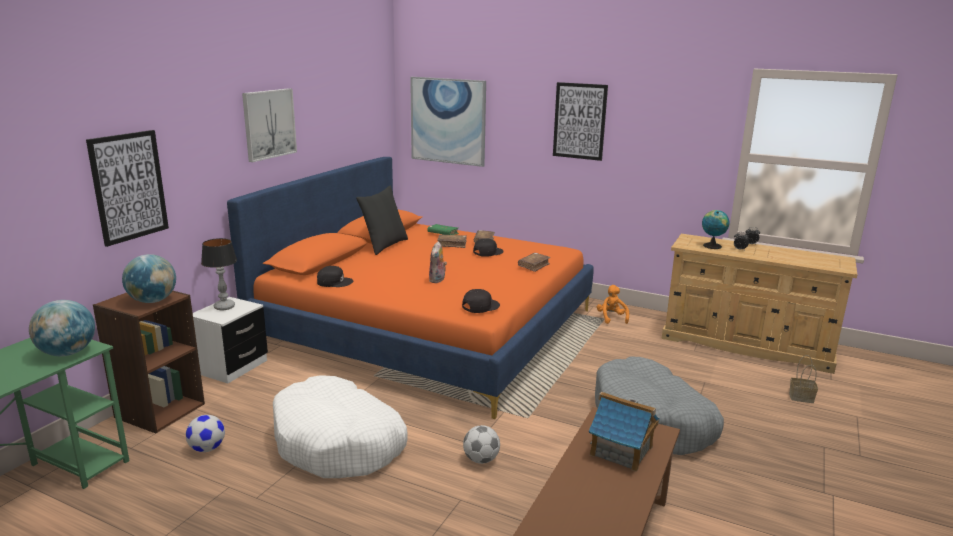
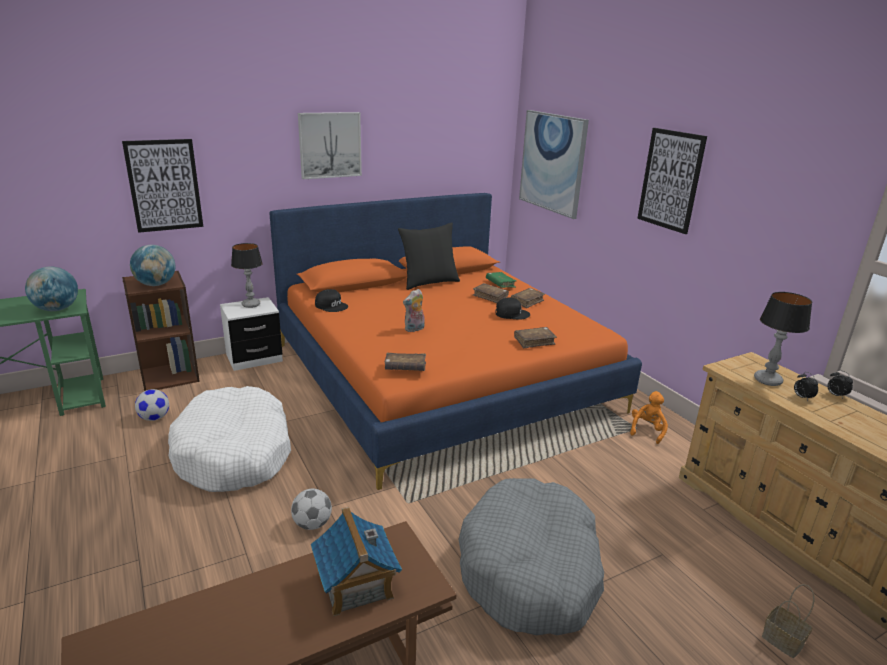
camera: 35 degrees right, 5 degrees up
black cap [462,289,500,313] -> brown book [384,353,426,371]
globe [702,210,730,249] -> table lamp [754,292,812,386]

